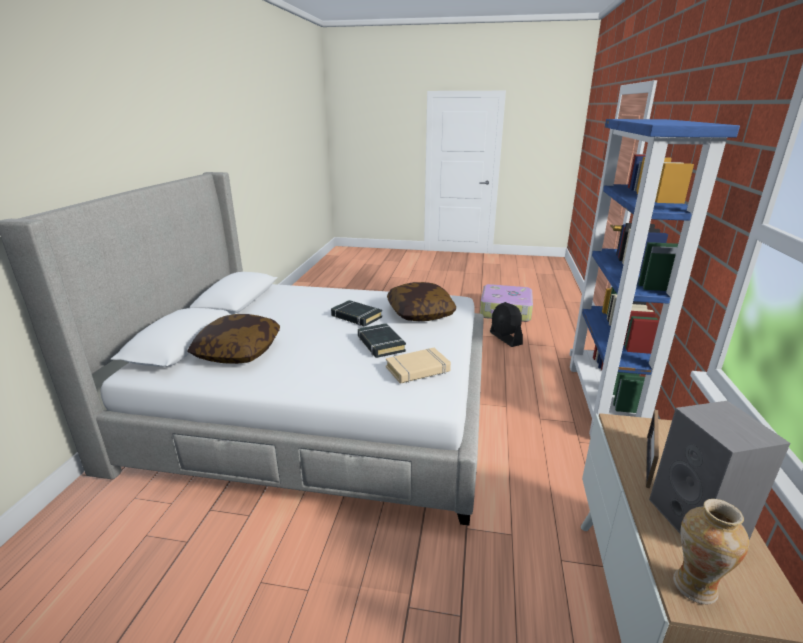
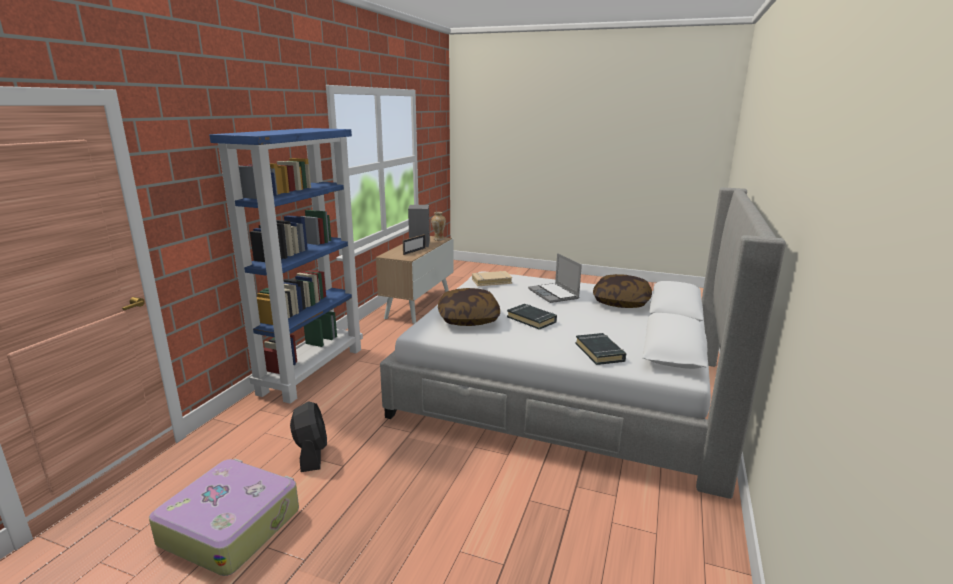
camera: 170 degrees left, 5 degrees down
black book [358,323,406,358] -> black book moved to [575,333,626,365]
none -> laptop [528,253,582,303]

